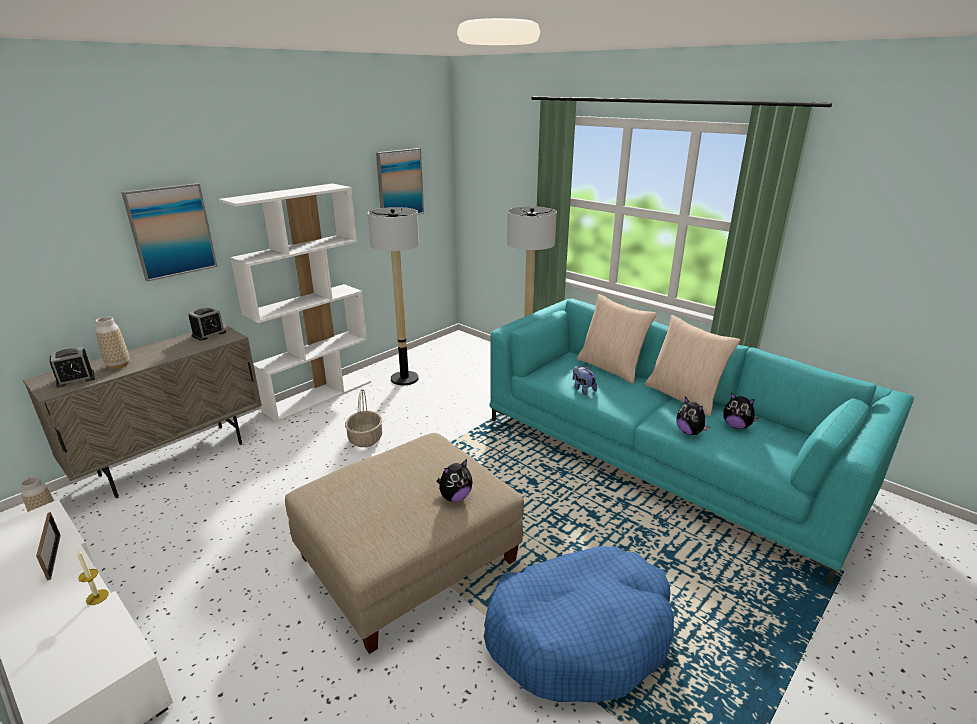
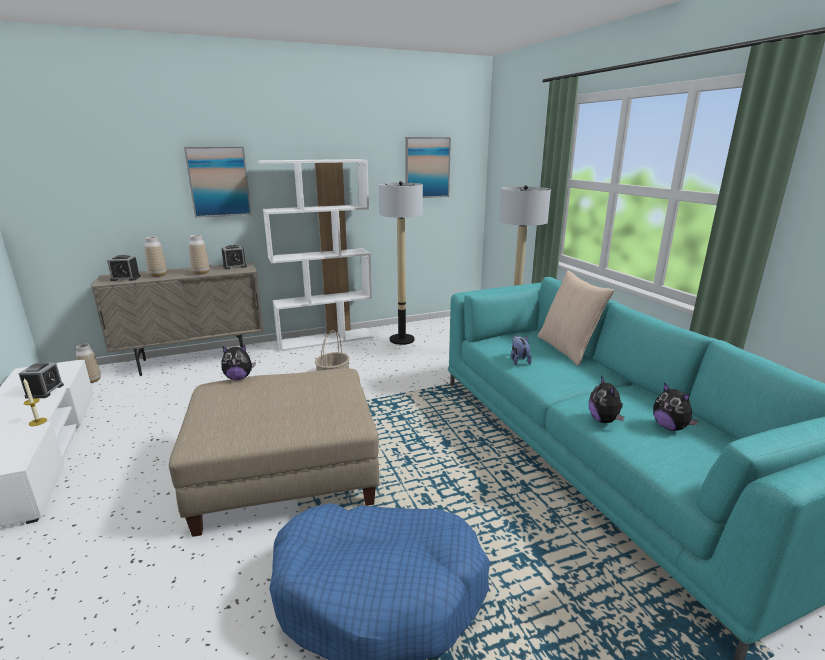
camera: 25 degrees right, 5 degrees down
picture frame [36,512,61,581] -> alarm clock [19,363,64,399]
plush toy [436,459,473,502] -> plush toy moved to [221,345,256,380]
beige pillow [645,315,740,416] -> none
none -> vase [189,235,209,275]

